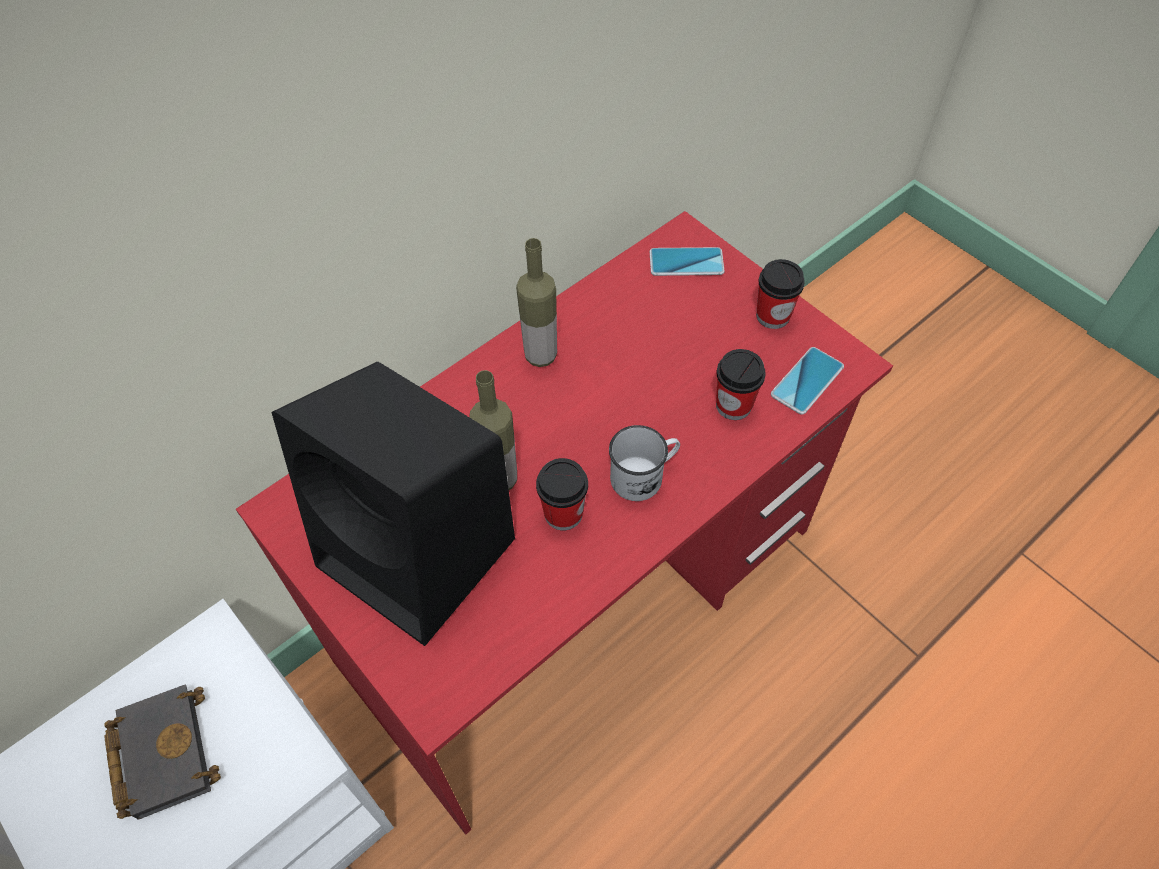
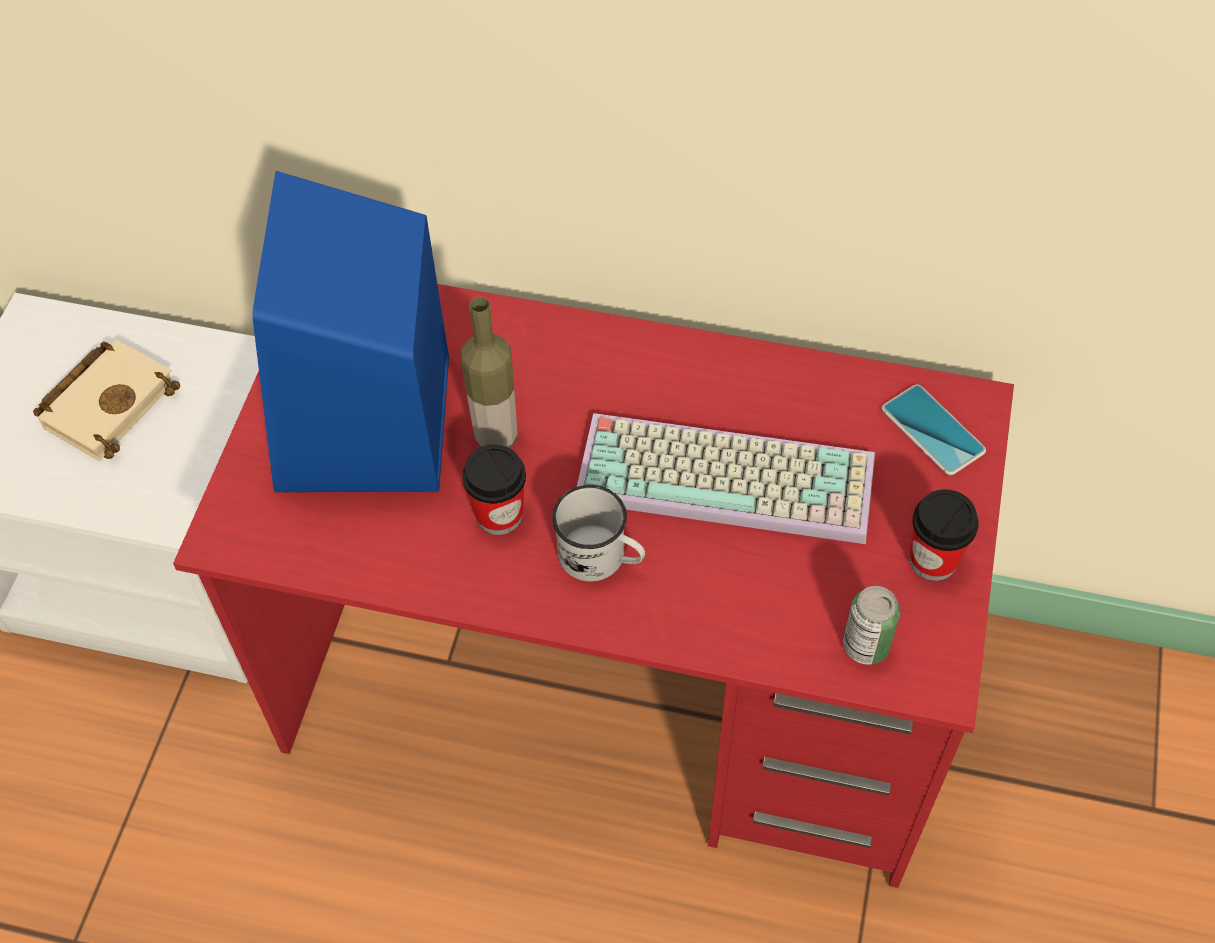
camera: 55 degrees right, 0 degrees up
black book [104,684,221,820] -> beige book [33,340,180,461]
black speaker [272,362,515,646] -> blue speaker [253,171,449,492]
bottle [516,238,557,367] -> none
cup [716,349,766,420] -> none
phone [771,347,844,415] -> can [843,586,900,665]
none -> keyboard [577,413,875,544]

